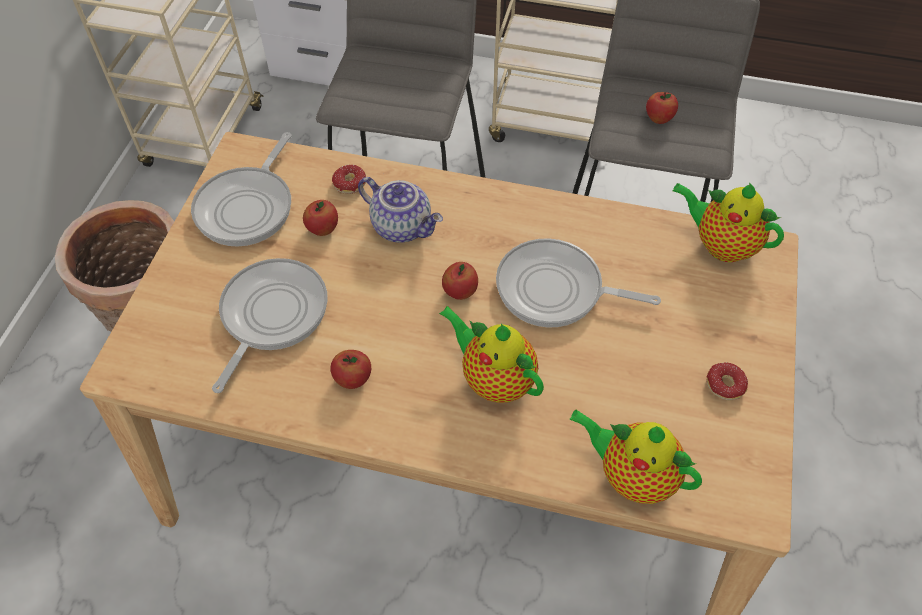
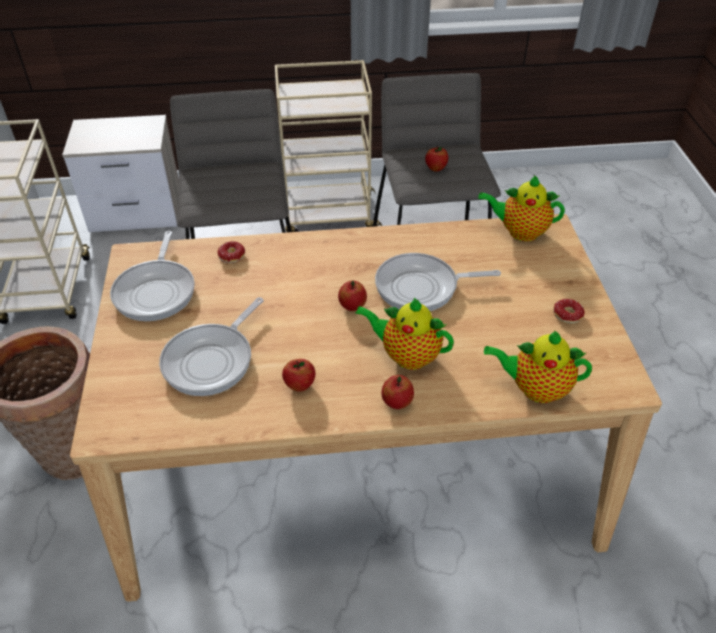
camera: 20 degrees left, 10 degrees down
frying pan [212,258,328,393] -> frying pan turned 150 degrees counterclockwise [159,297,264,396]
apple [303,200,338,236] -> apple moved to [381,375,414,409]
teapot [358,177,443,243] -> none

